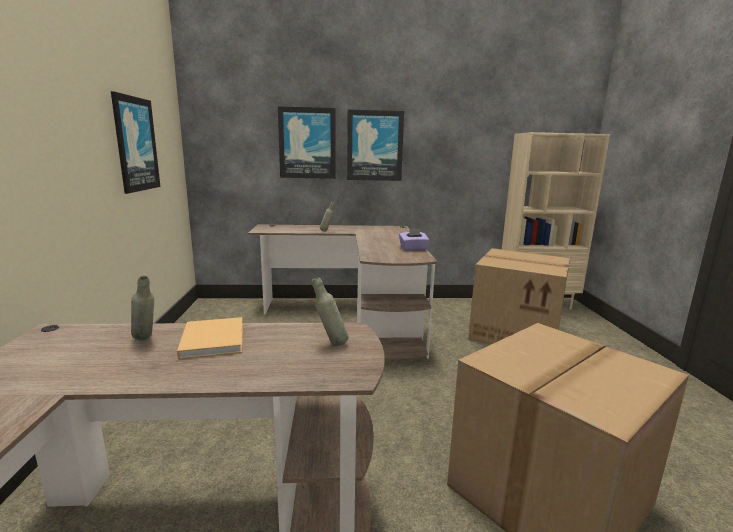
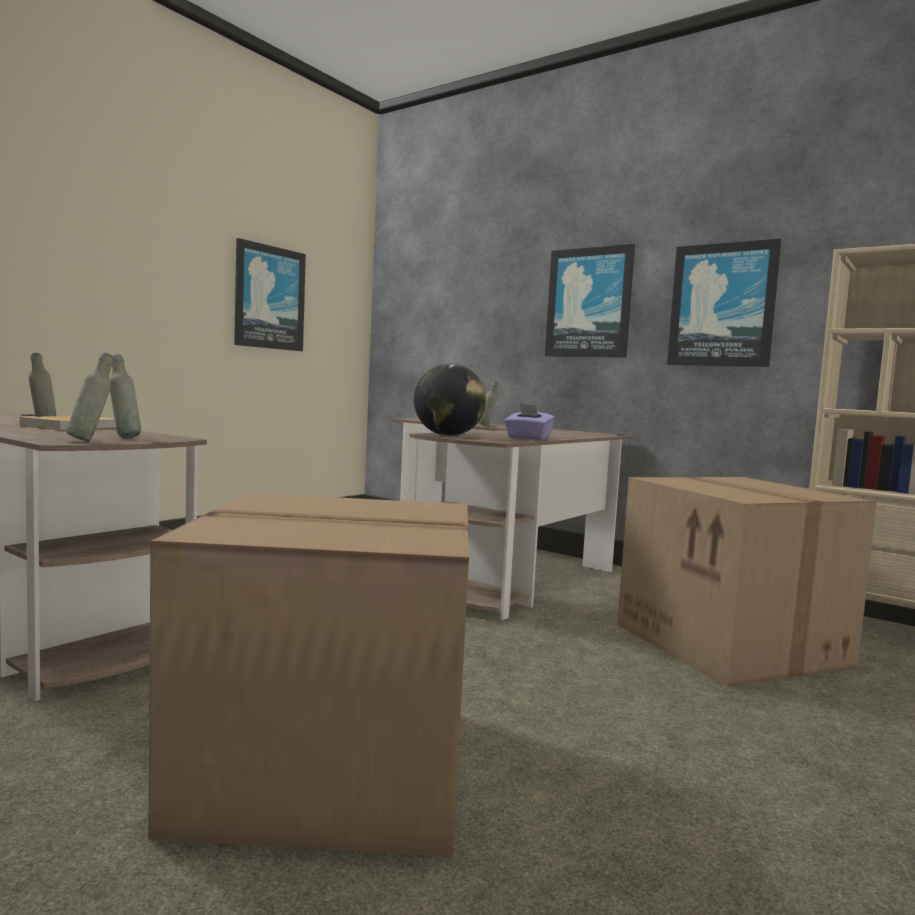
camera: 40 degrees right, 10 degrees down
picture [278,106,336,179] -> picture moved to [667,239,781,367]
none -> grey bottle [66,353,113,441]
none -> globe [414,364,486,436]

